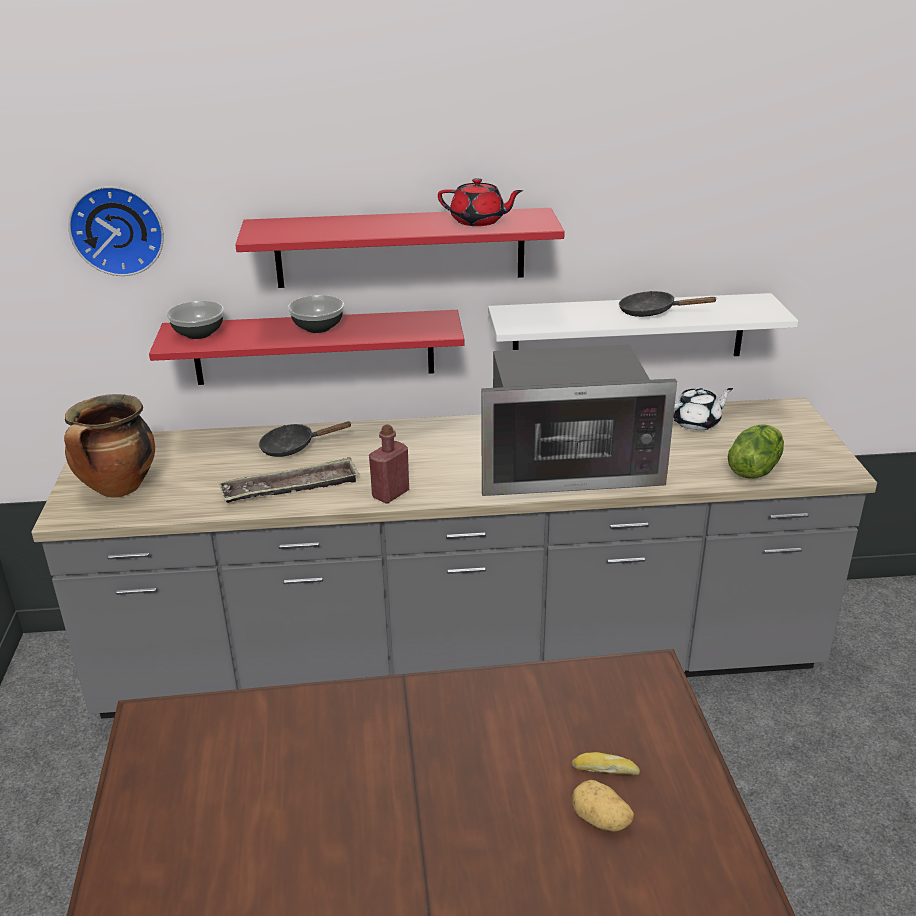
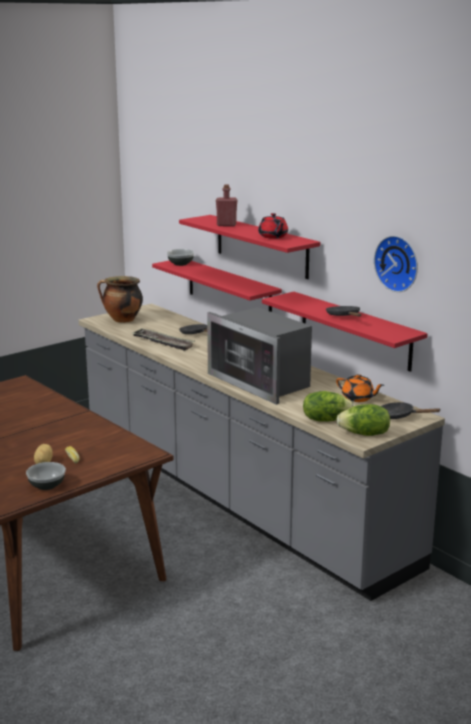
camera: 55 degrees right, 10 degrees down
wall clock [68,186,164,276] -> wall clock moved to [374,236,418,292]
bowl [288,295,344,333] -> bowl moved to [26,462,66,490]
red bottle [369,424,409,504] -> red bottle moved to [216,184,237,227]
white shelf [488,293,798,356] -> red shelf [262,292,428,372]
white teapot [673,388,733,431] -> orange teapot [336,374,384,402]
none -> lettuce [336,404,390,436]
none -> black frying pan [381,402,441,419]

